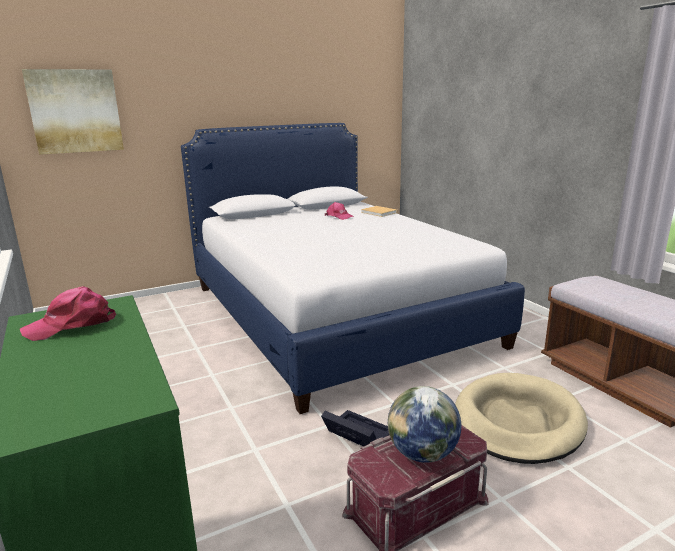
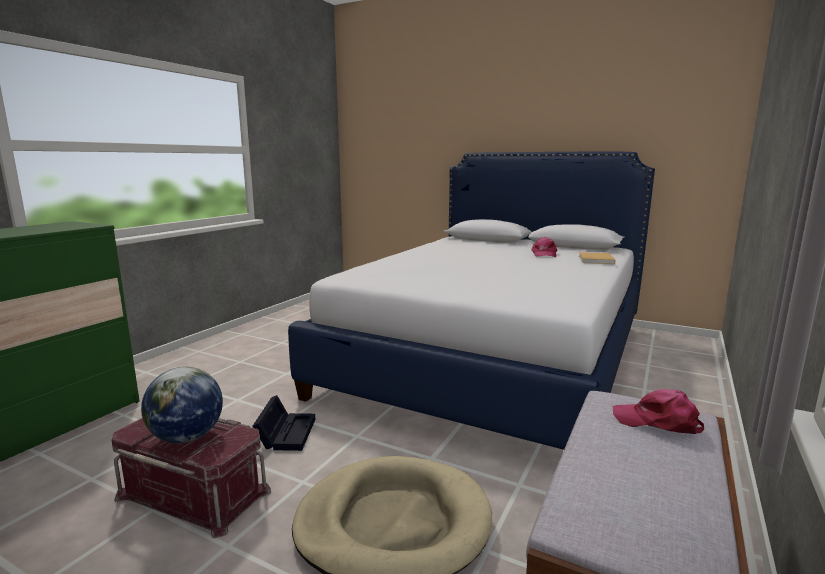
camera: 55 degrees right, 5 degrees down
pink cap [20,286,116,341] -> pink cap moved to [613,389,704,434]
picture [22,69,124,155] -> none

